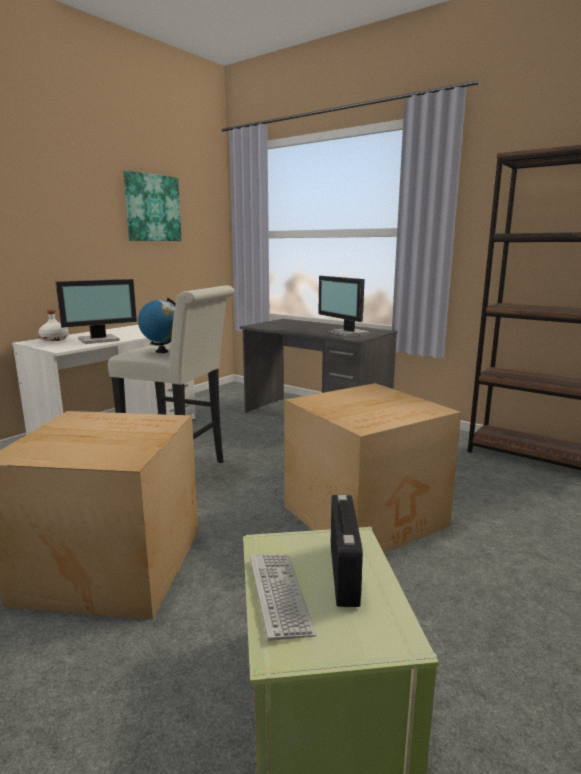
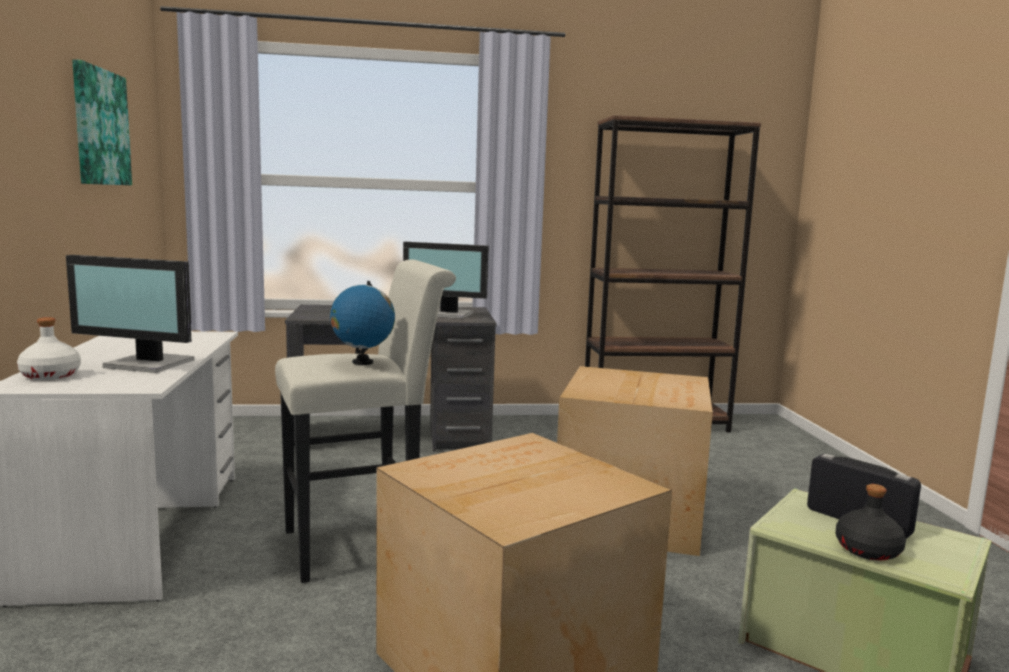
camera: 45 degrees left, 5 degrees down
monitor [56,279,137,344] -> monitor turned 90 degrees clockwise [66,255,195,373]
keyboard [250,554,316,641] -> black bottle [835,484,906,561]

